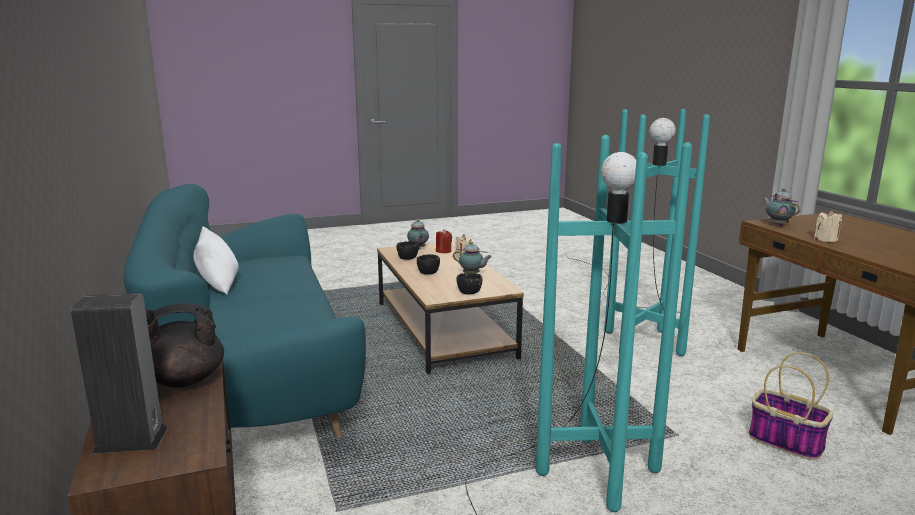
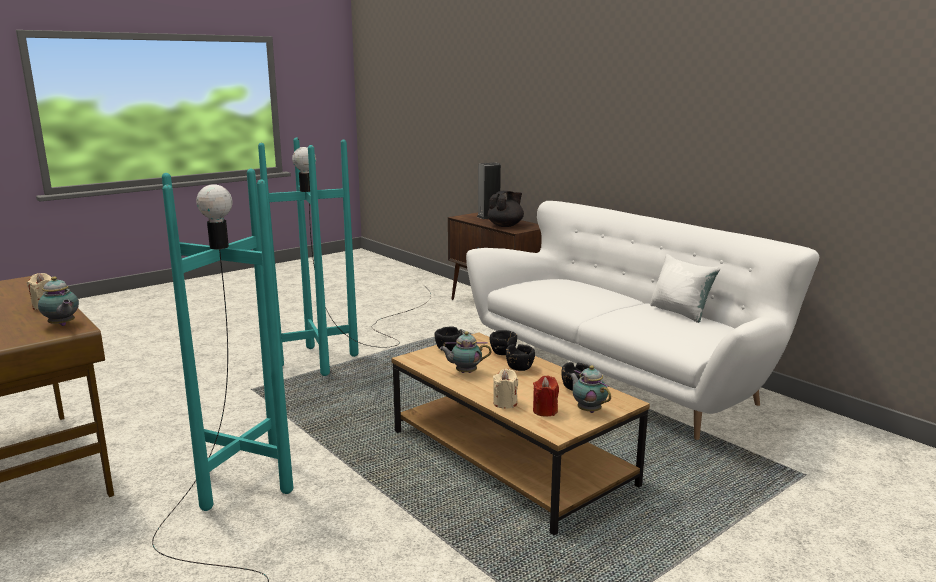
camera: 160 degrees right, 0 degrees up
turquoise sofa [123,184,366,439] -> white sofa [466,201,820,440]
basket [749,352,834,460] -> none
none -> black bowl [490,330,517,355]

